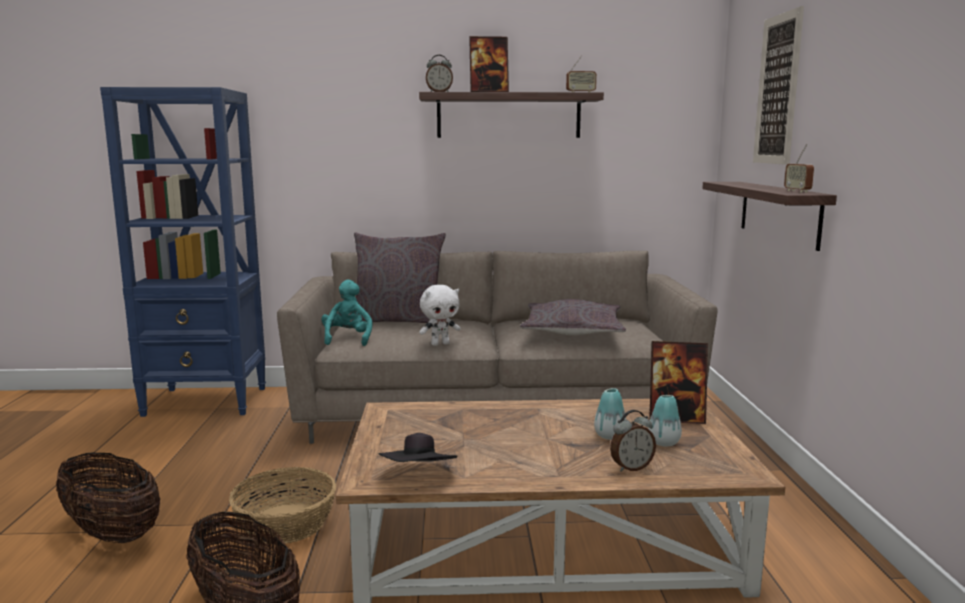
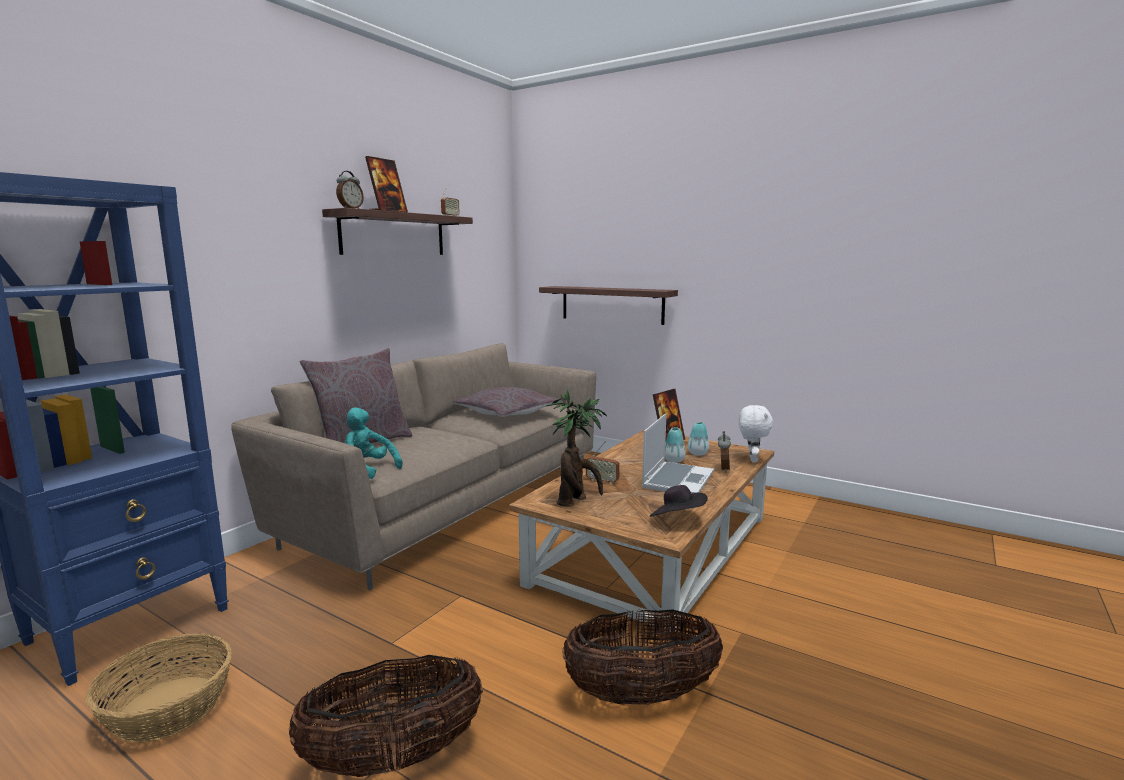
camera: 55 degrees left, 0 degrees up
basket [229,467,336,544] -> basket moved to [86,633,232,743]
white plush toy [419,285,461,346] -> white plush toy moved to [739,405,773,463]
picture [753,6,804,165] -> none
radio [784,144,814,192] -> radio moved to [586,441,620,485]
none -> potted plant [547,388,607,506]
none -> laptop [642,413,714,494]

